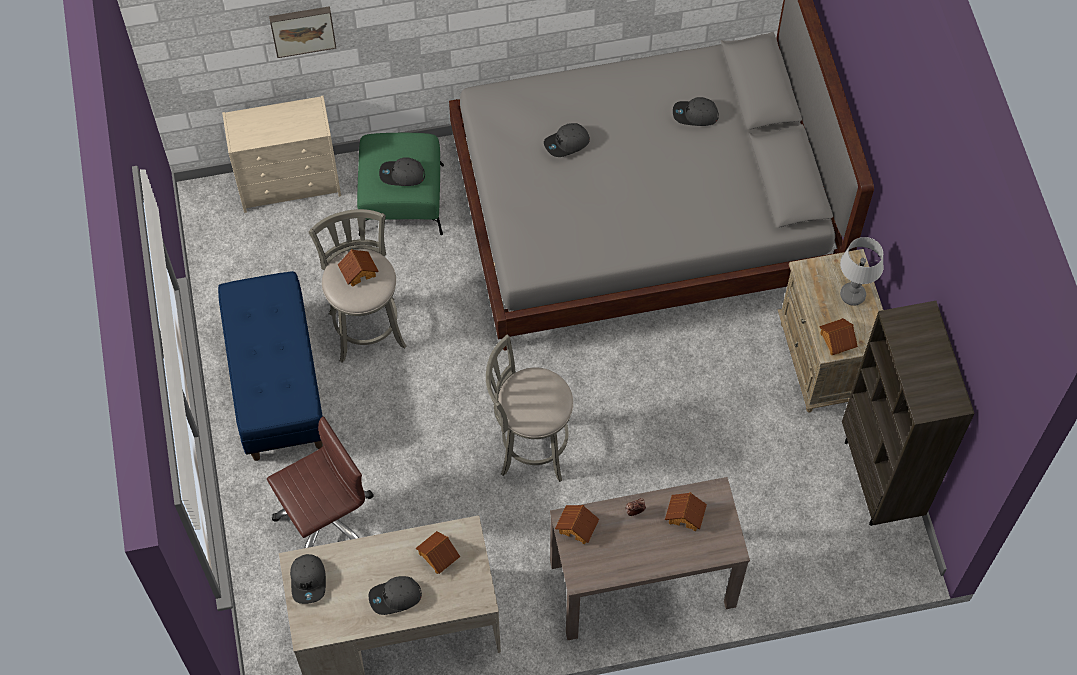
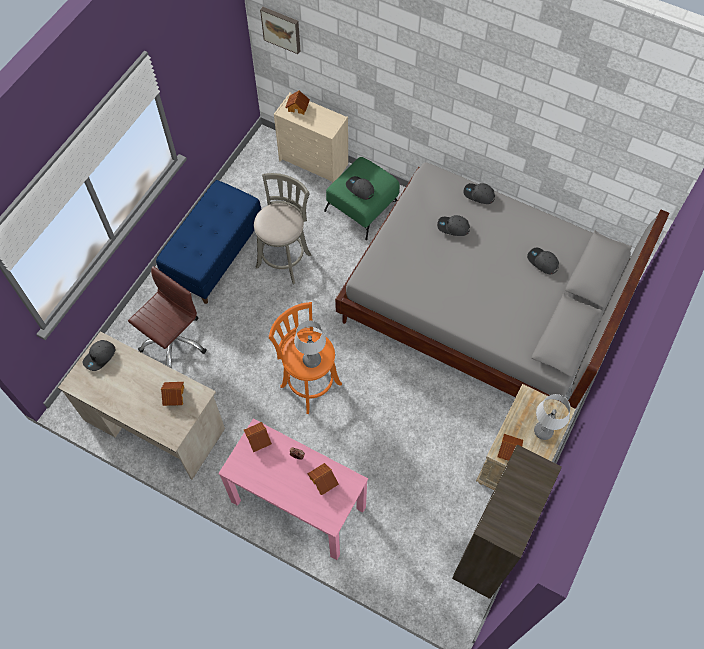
camera: 40 degrees right, 0 degrees up
brown office chair [267,416,374,548] -> brown office chair turned 60 degrees counterclockwise [128,266,206,368]
picture [269,6,336,58] -> picture moved to [260,7,300,54]
toy house [338,249,379,287] -> toy house moved to [285,90,310,115]
grey cap [369,576,422,615] -> grey cap moved to [463,183,495,204]
grey stool [486,334,573,482] -> orange stool [269,302,342,414]
brown console table [550,477,750,640] -> pink console table [218,419,368,560]
none -> table lamp [294,320,326,368]

